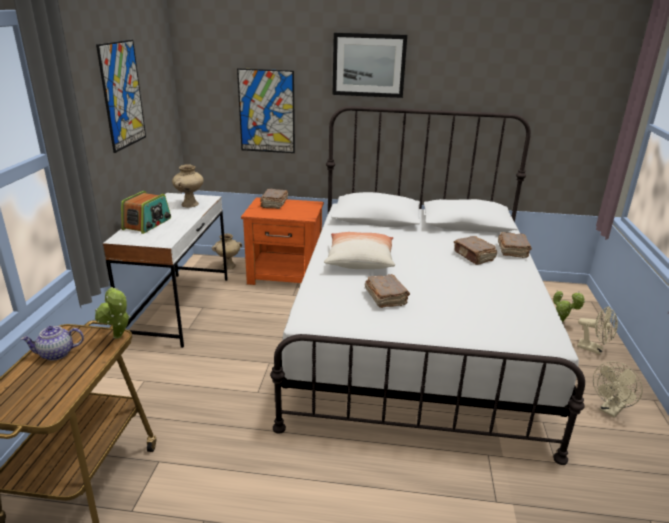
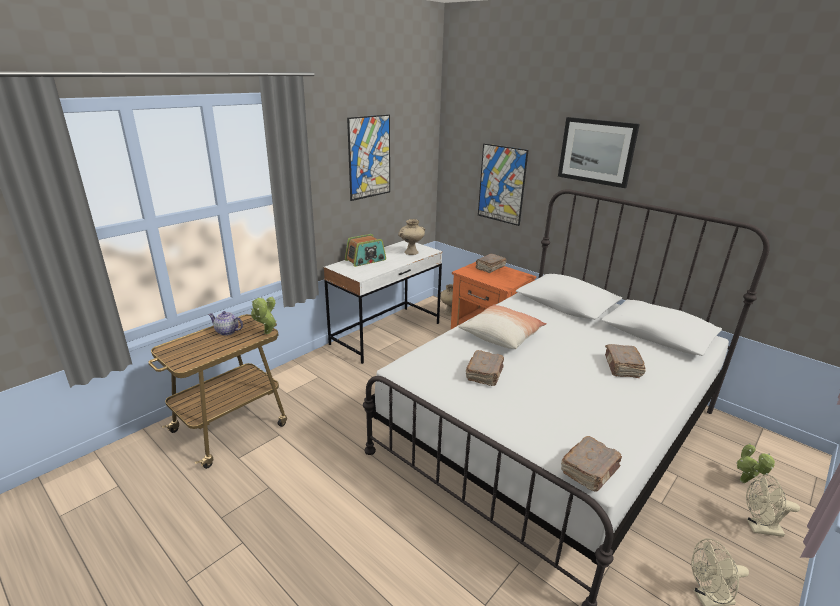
camera: 35 degrees right, 0 degrees up
brown book [498,232,532,258] -> brown book moved to [561,436,622,492]
beige fan [577,306,618,354] -> beige fan turned 120 degrees clockwise [746,474,800,537]

